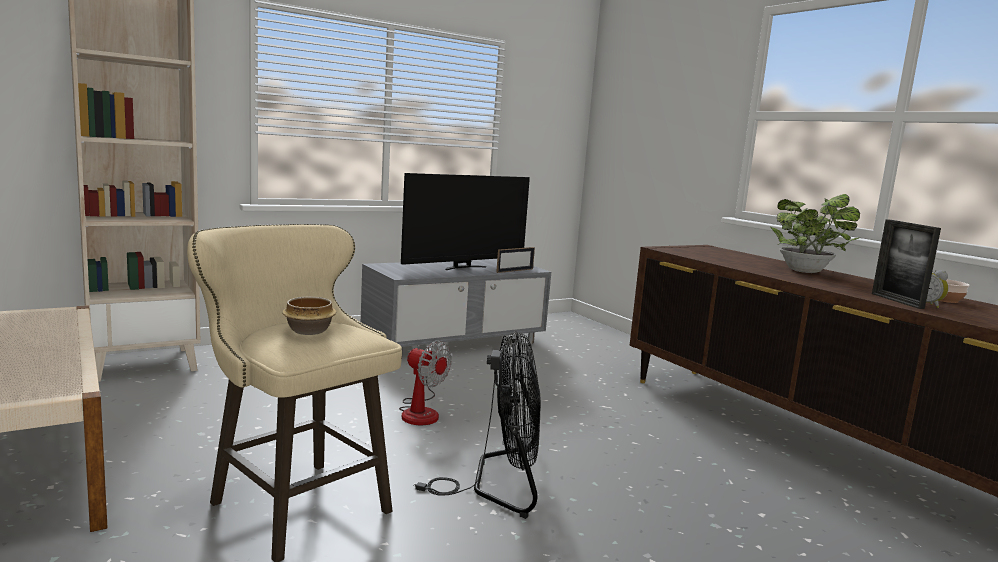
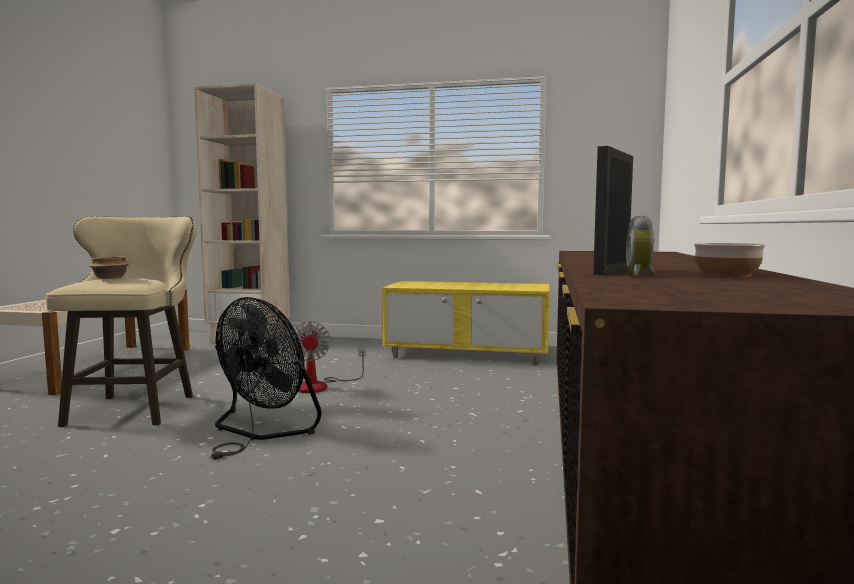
camera: 45 degrees right, 5 degrees down
grey tv stand [361,259,551,348] -> yellow tv stand [382,281,549,365]
television [401,173,530,270] -> none
black fan [415,331,541,519] -> black fan turned 105 degrees counterclockwise [209,297,321,460]
picture frame [496,247,535,273] -> none
potted plant [770,194,860,273] -> none

